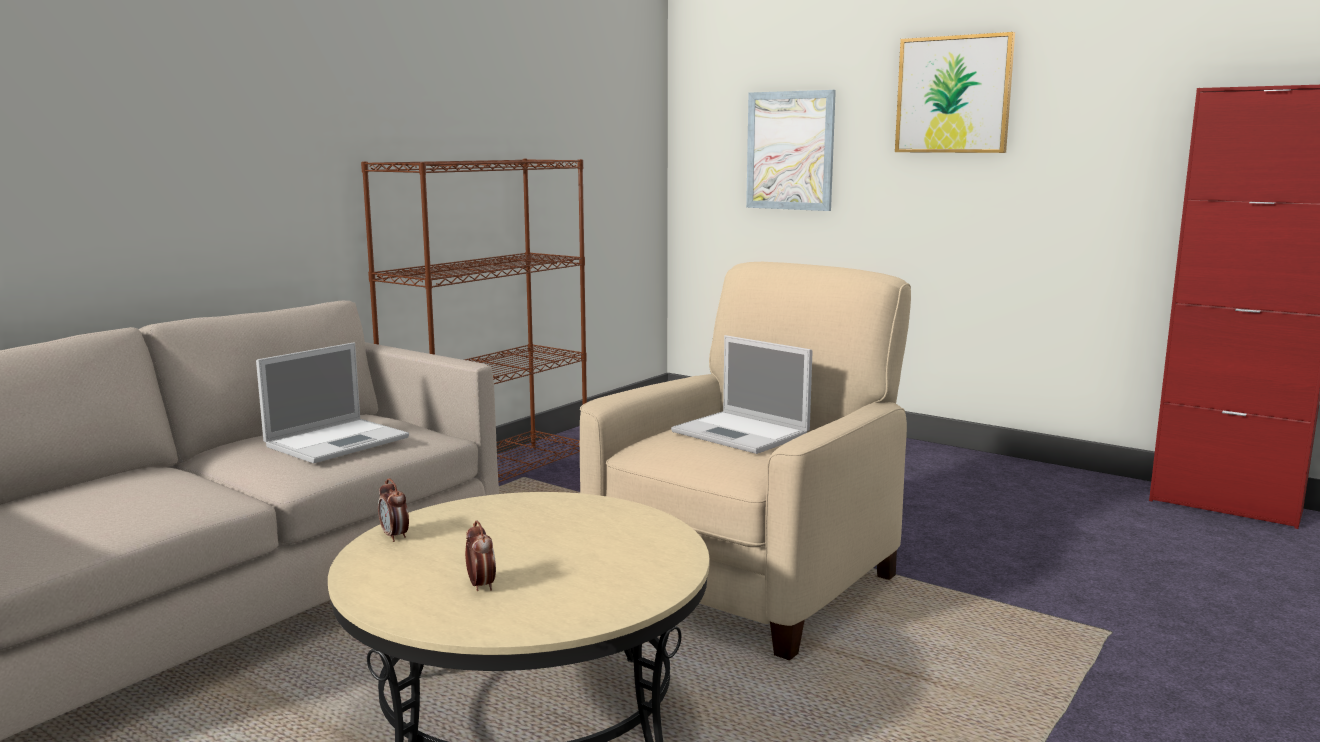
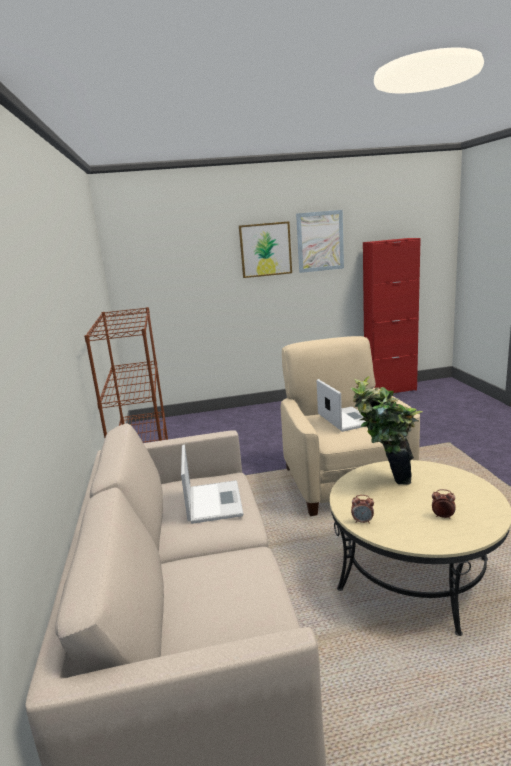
camera: 45 degrees left, 5 degrees up
laptop [671,335,813,454] -> laptop turned 105 degrees counterclockwise [317,379,366,432]
picture [746,90,836,211] -> picture moved to [296,210,344,273]
none -> potted plant [350,376,422,485]

